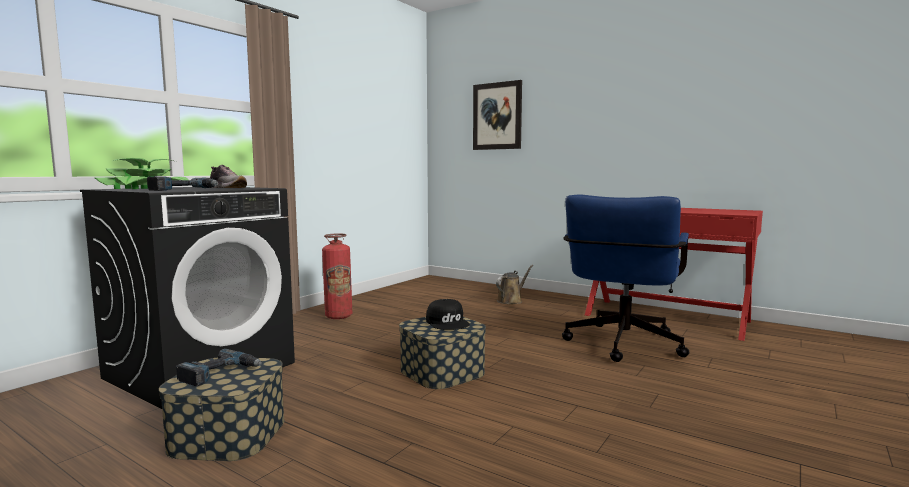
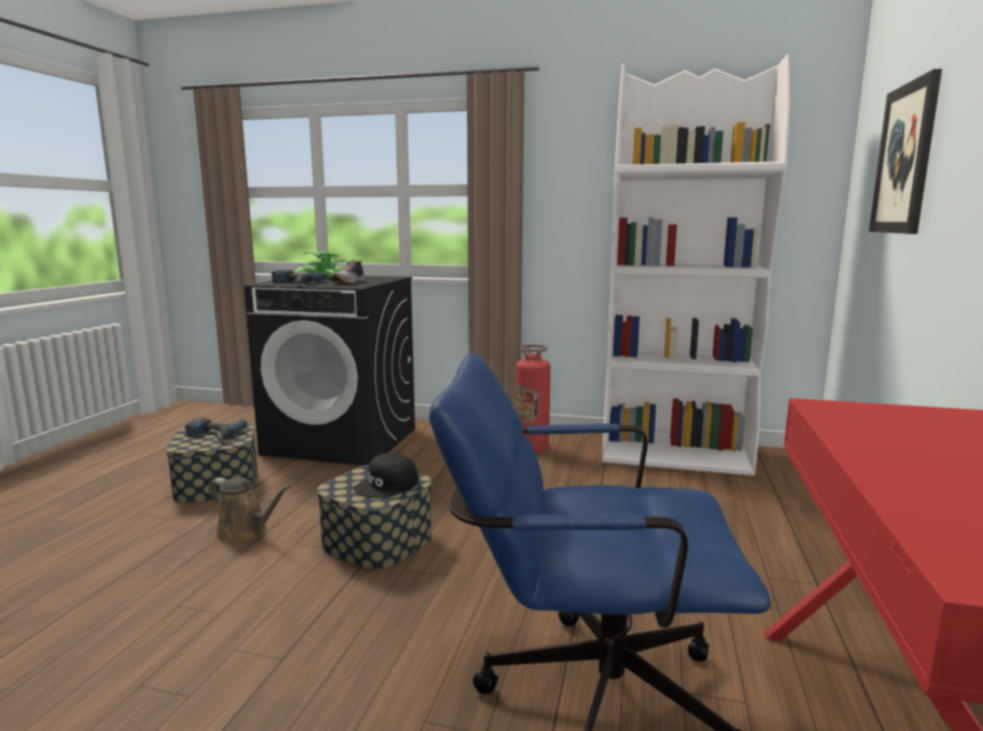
camera: 70 degrees right, 5 degrees up
brown watering can [496,265,533,304] -> brown watering can moved to [208,477,291,543]
none -> white bookcase [602,54,790,476]

